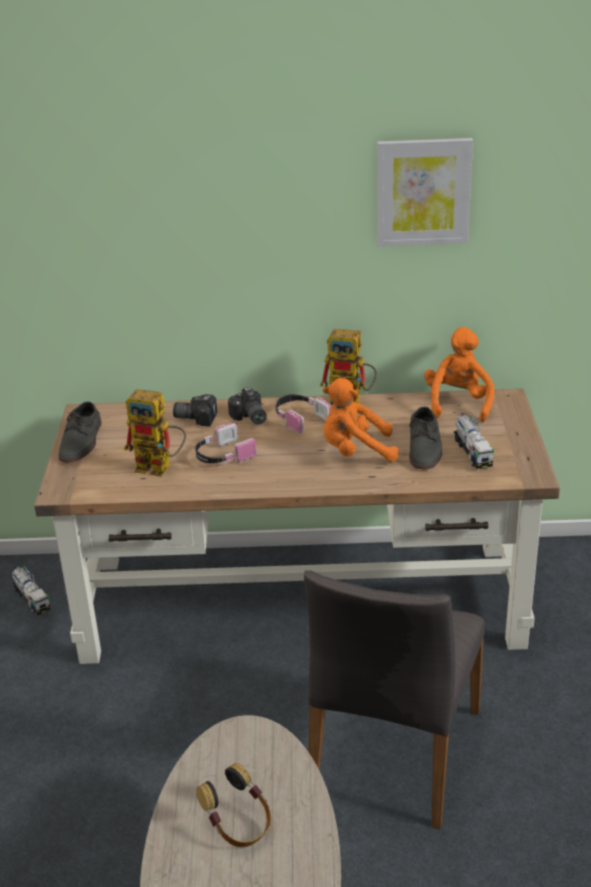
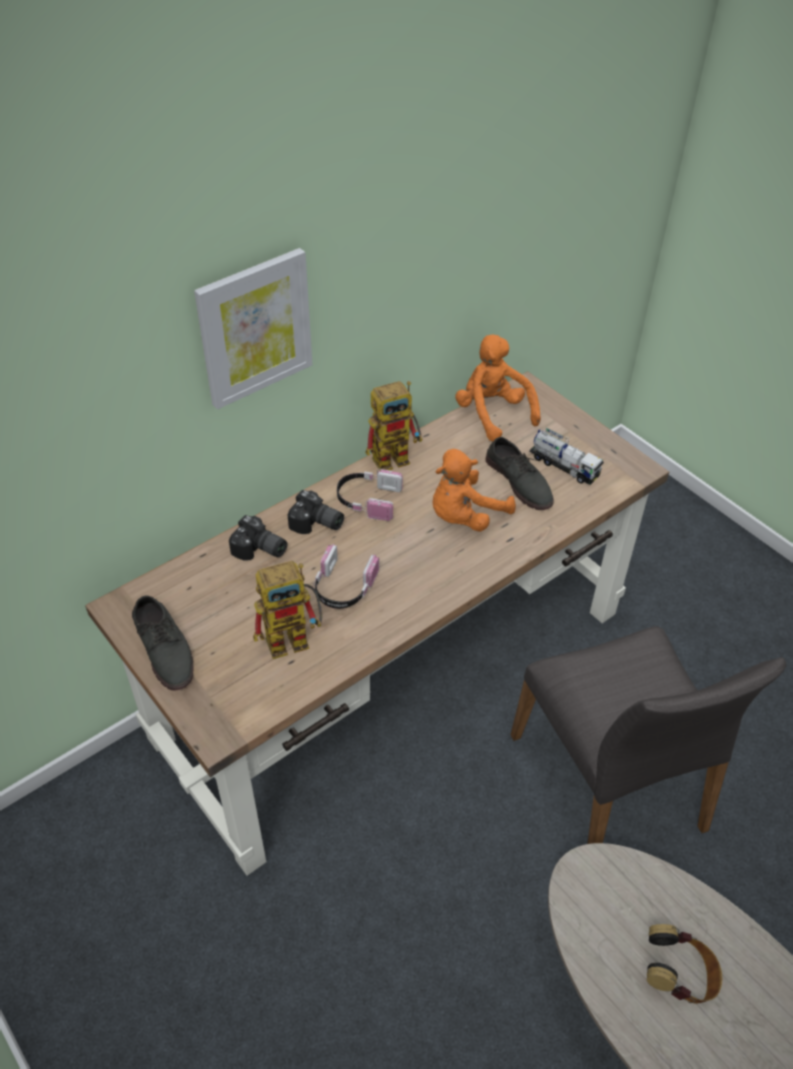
camera: 40 degrees left, 15 degrees up
toy truck [12,566,51,615] -> none
camera [173,394,217,427] -> camera turned 120 degrees counterclockwise [229,515,288,561]
picture [377,138,473,246] -> picture moved to [194,248,313,409]

